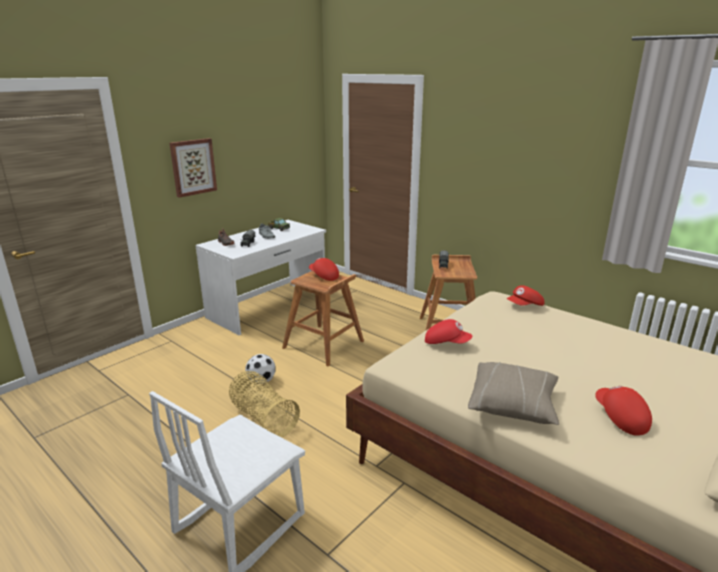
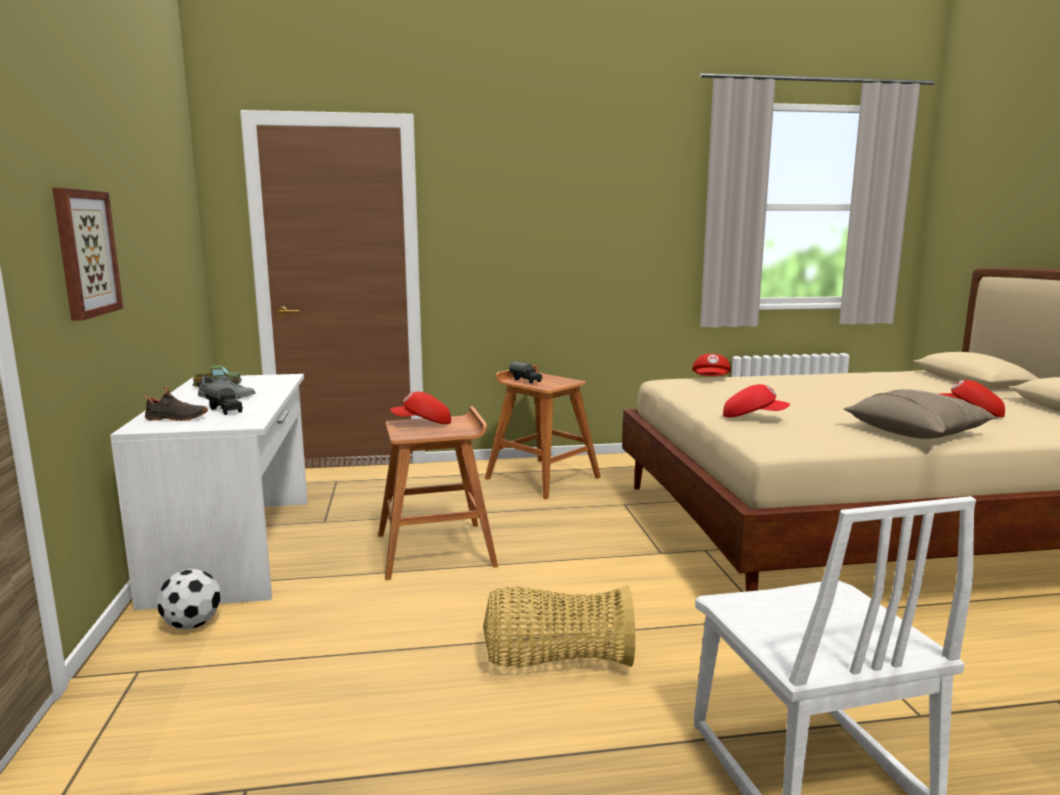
camera: 50 degrees left, 10 degrees down
football [245,354,276,384] -> football moved to [157,569,221,629]
red cap [425,319,472,344] -> red cap turned 45 degrees clockwise [723,384,790,418]

